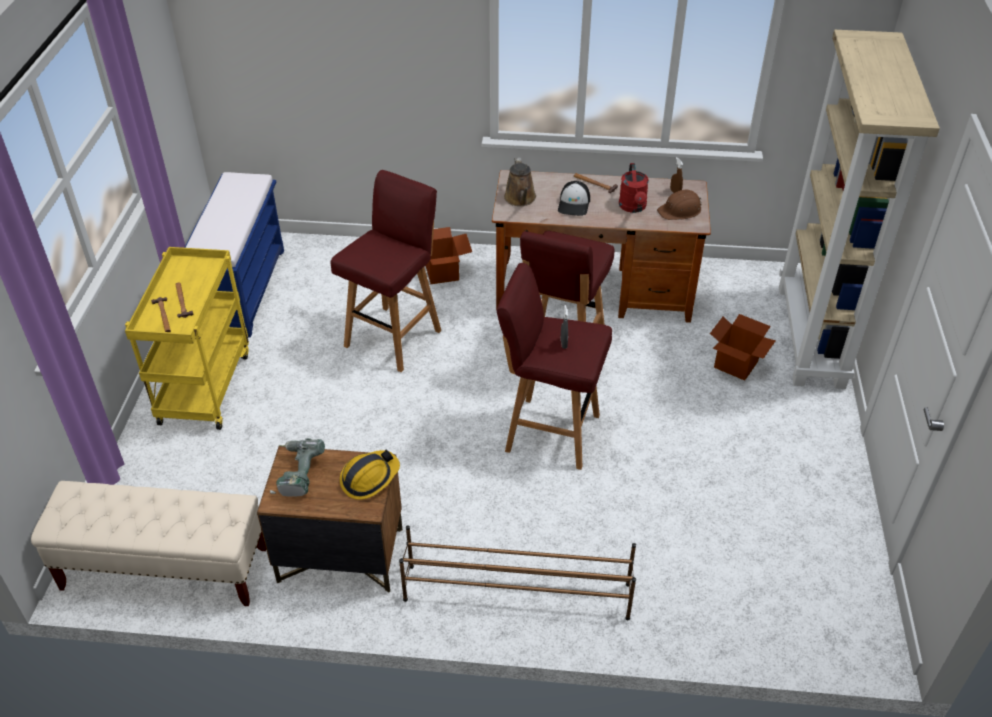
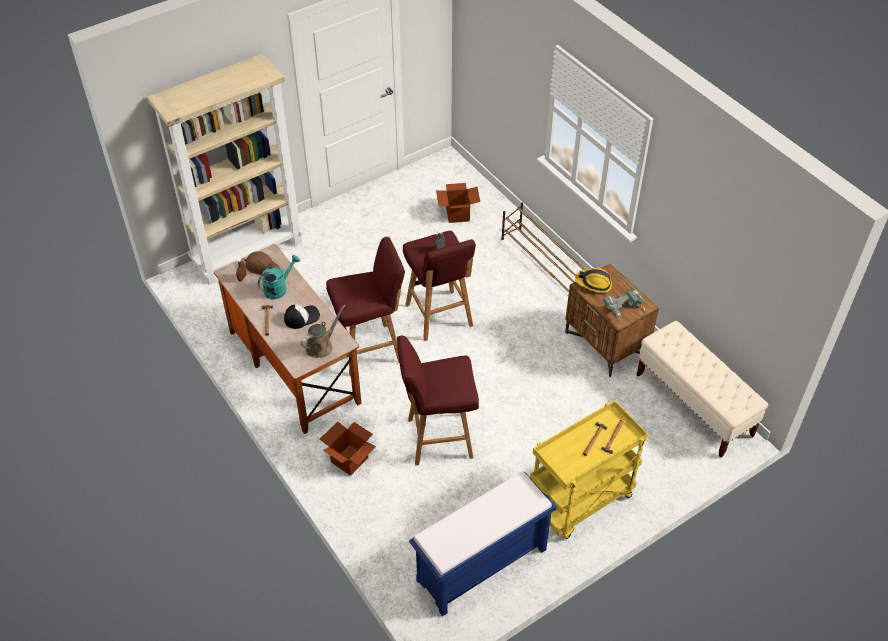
camera: 130 degrees left, 5 degrees up
red watering can [619,163,649,213] -> turquoise watering can [258,255,300,299]
cardboard box [710,314,776,381] -> cardboard box moved to [436,183,480,223]

